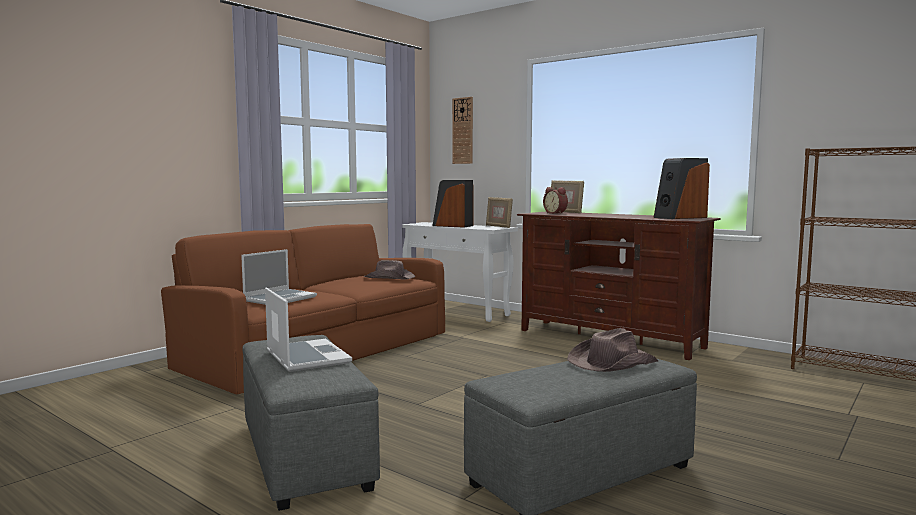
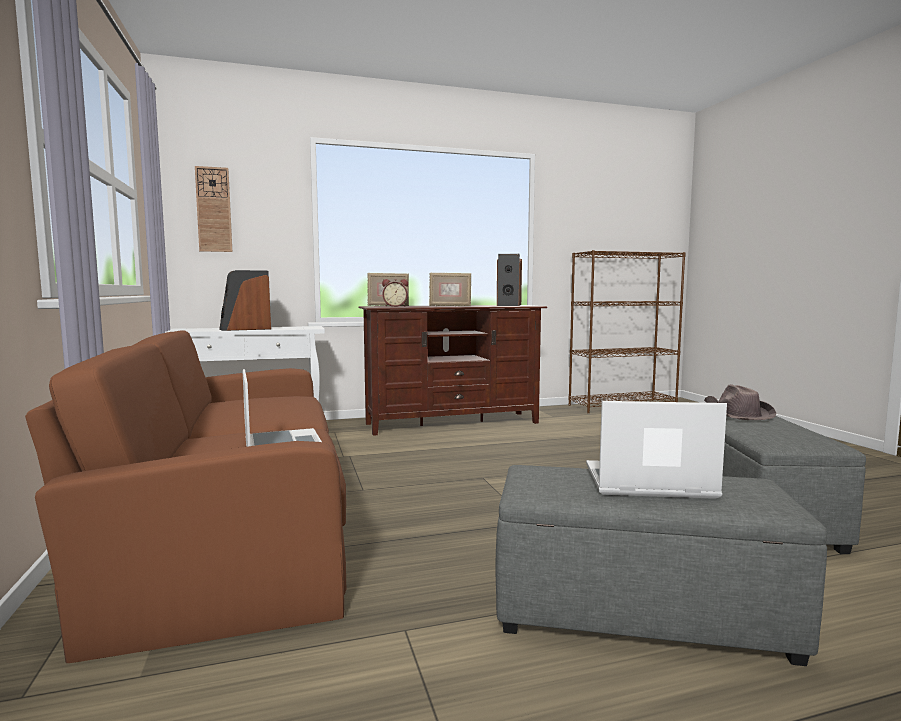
camera: 55 degrees left, 0 degrees up
brown hat [364,260,415,280] -> none
picture frame [486,197,513,228] -> picture frame moved to [429,273,471,306]

